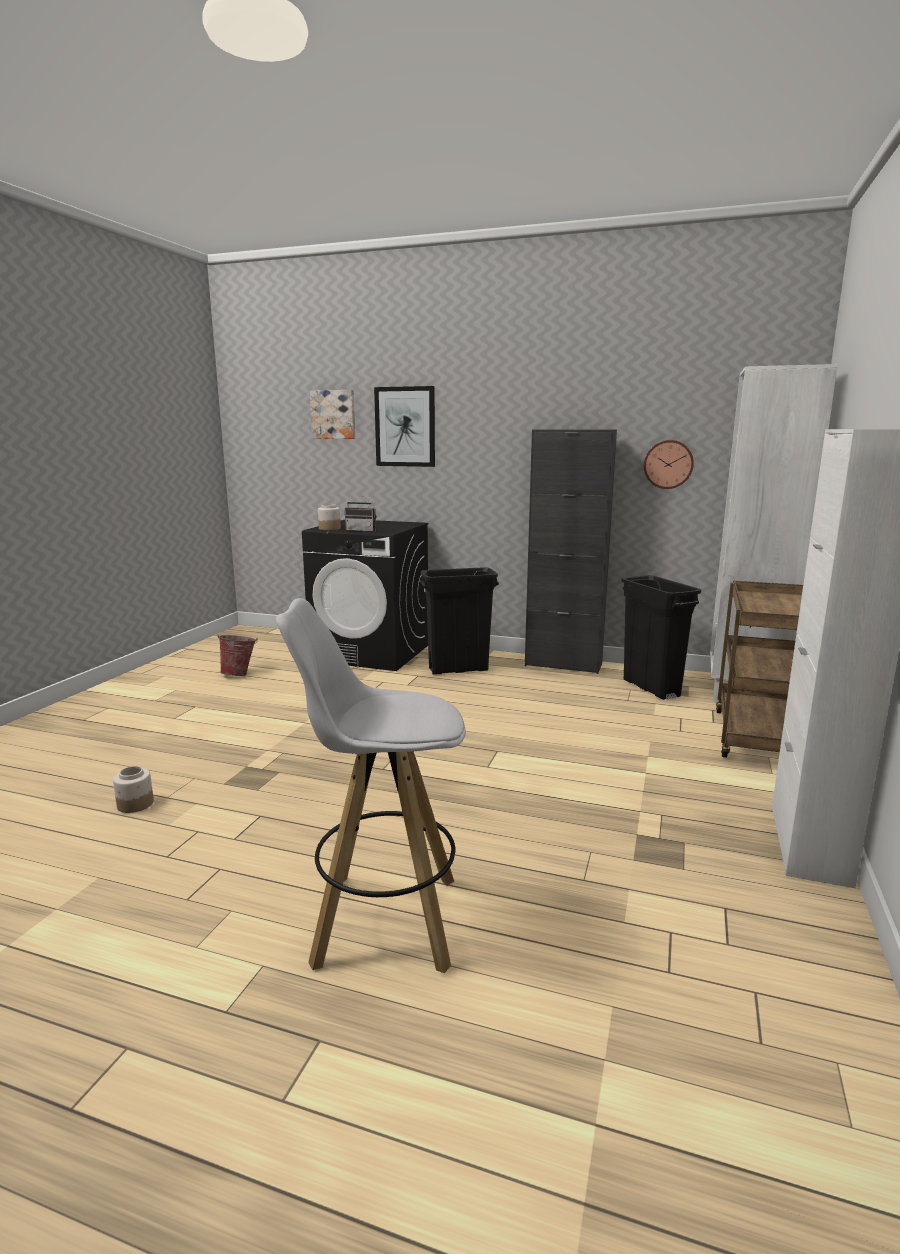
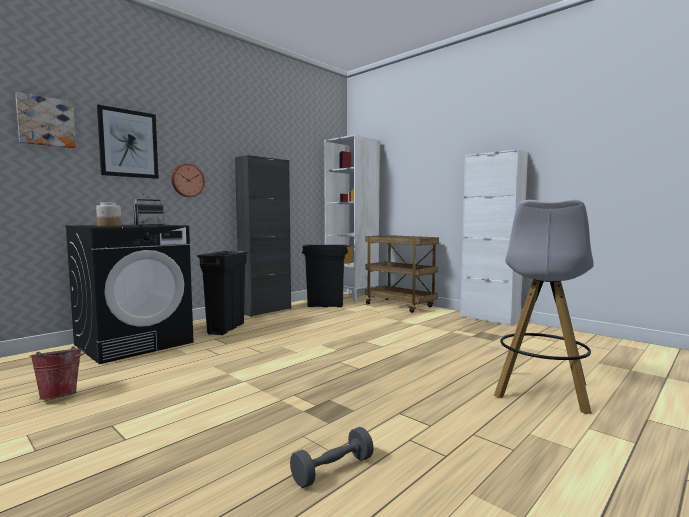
camera: 65 degrees left, 10 degrees down
jar [113,766,154,813] -> grey dumbbell [290,427,374,488]
wall clock [644,440,694,489] -> wall clock moved to [171,164,205,197]

